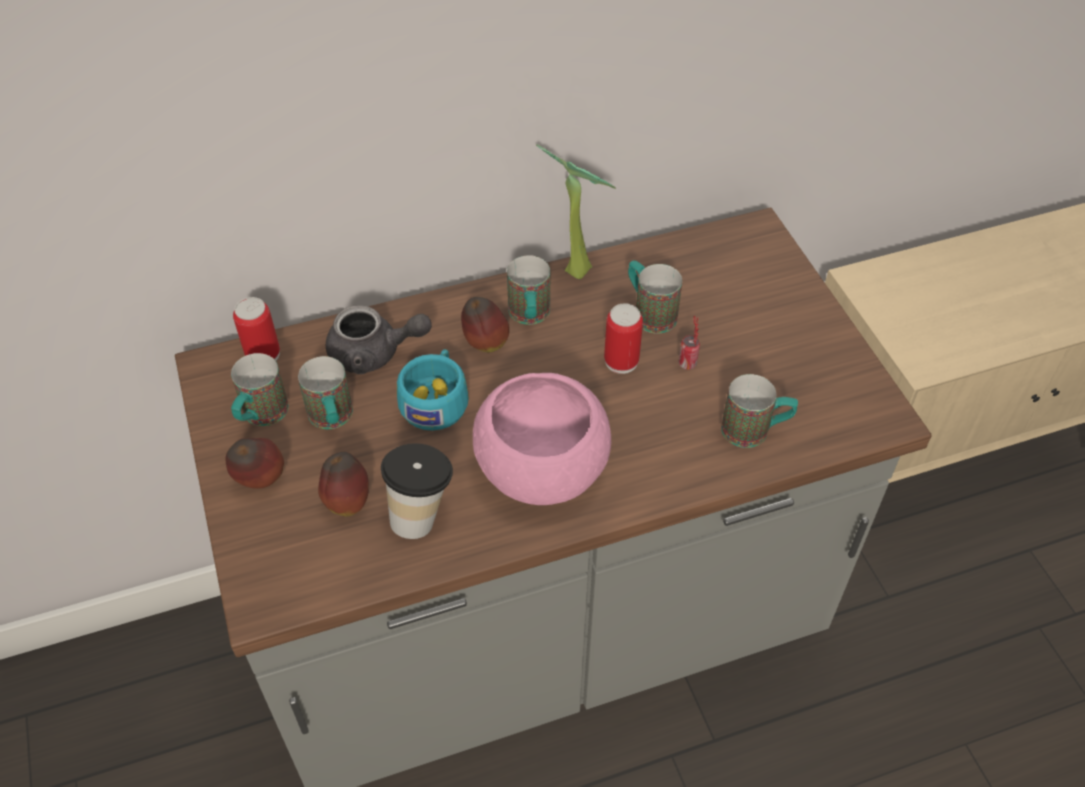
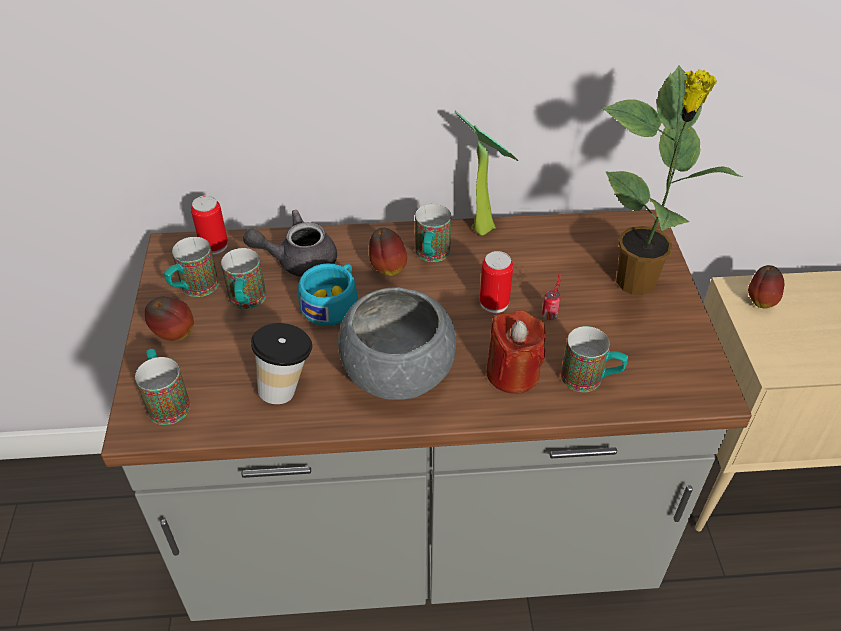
camera: 15 degrees right, 5 degrees down
apple [318,452,369,516] -> apple moved to [748,265,784,309]
grey teapot [326,305,432,374] -> grey teapot turned 150 degrees clockwise [243,210,337,277]
pink bowl [473,373,611,505] -> grey bowl [338,287,456,400]
mug [628,260,682,334] -> mug moved to [135,349,190,425]
none -> red candle [486,310,546,394]
none -> potted plant [602,65,742,295]

